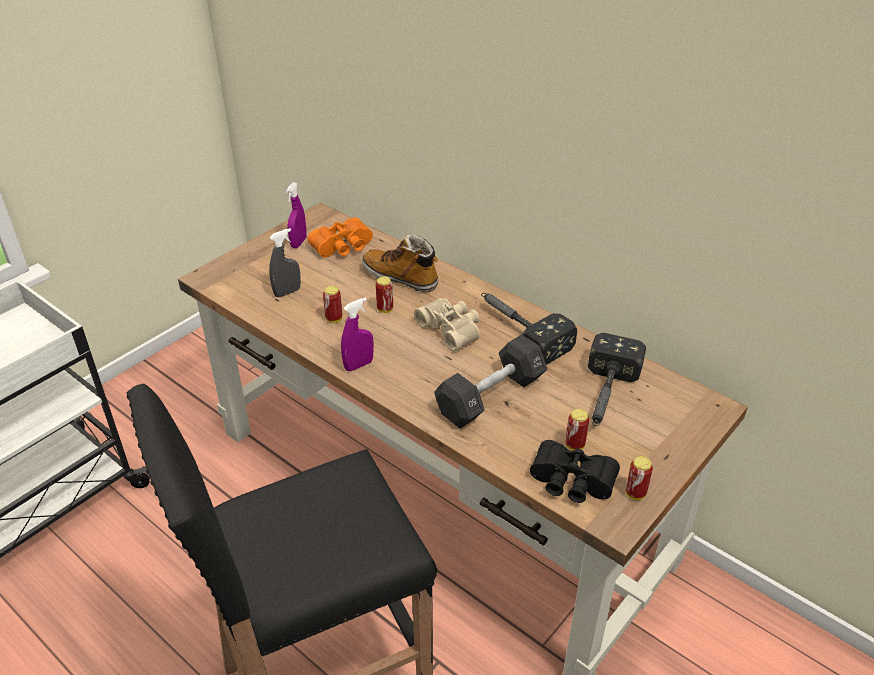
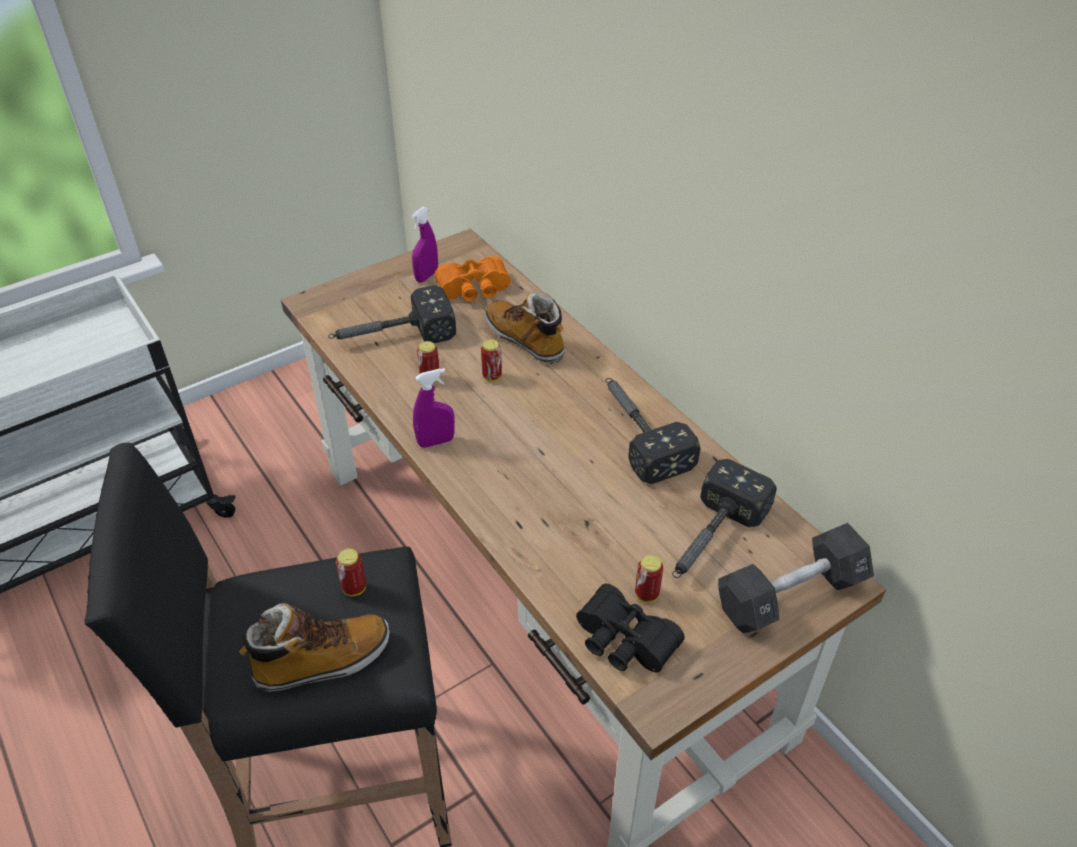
camera: 15 degrees right, 5 degrees up
grey spray bottle [269,228,301,297] -> hammer [328,285,456,343]
beige binoculars [414,298,480,352] -> none
black dumbbell [434,334,547,429] -> black dumbbell moved to [718,523,874,634]
can [626,456,653,500] -> can moved to [336,548,366,596]
none -> boot [239,603,390,692]

